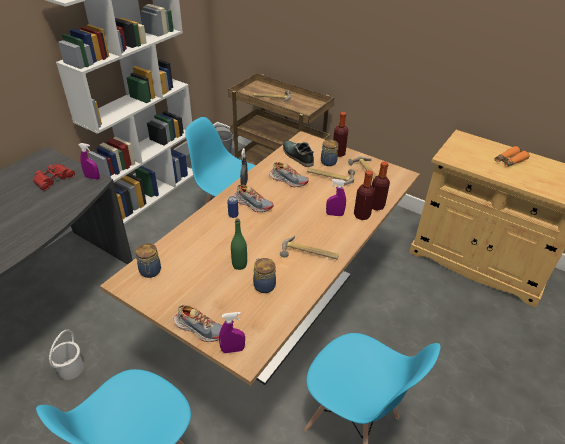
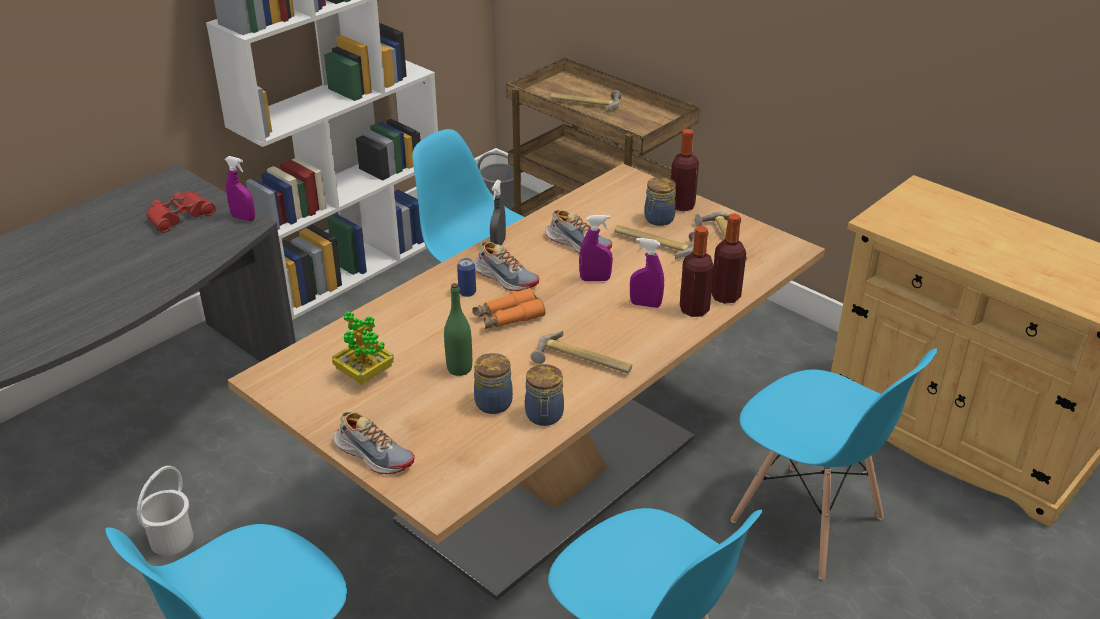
camera: 10 degrees right, 5 degrees down
jar [135,243,161,278] -> jar moved to [525,364,564,426]
purple spray bottle [219,312,245,353] -> purple spray bottle moved to [579,215,613,281]
shoe [283,141,314,167] -> none
orange binoculars [495,146,529,167] -> orange binoculars moved to [473,288,546,329]
none -> potted plant [332,311,394,384]
none -> blue chair [730,348,938,580]

